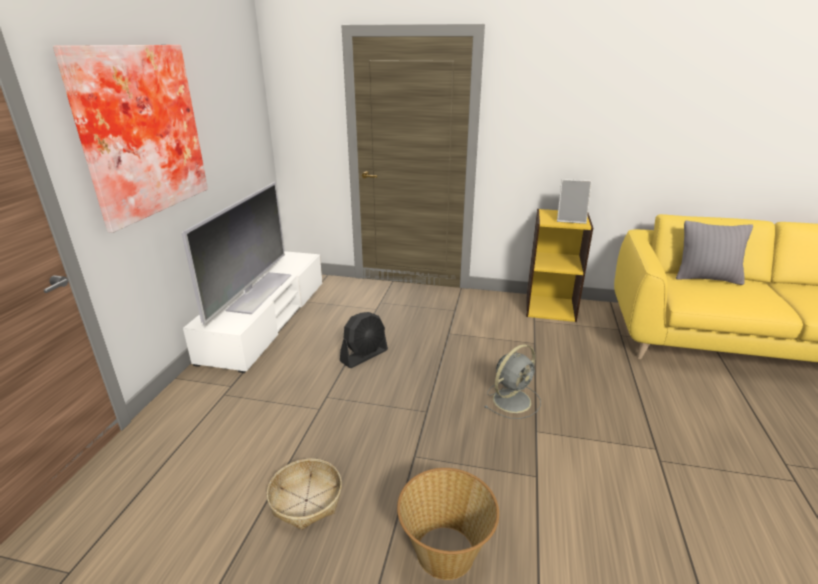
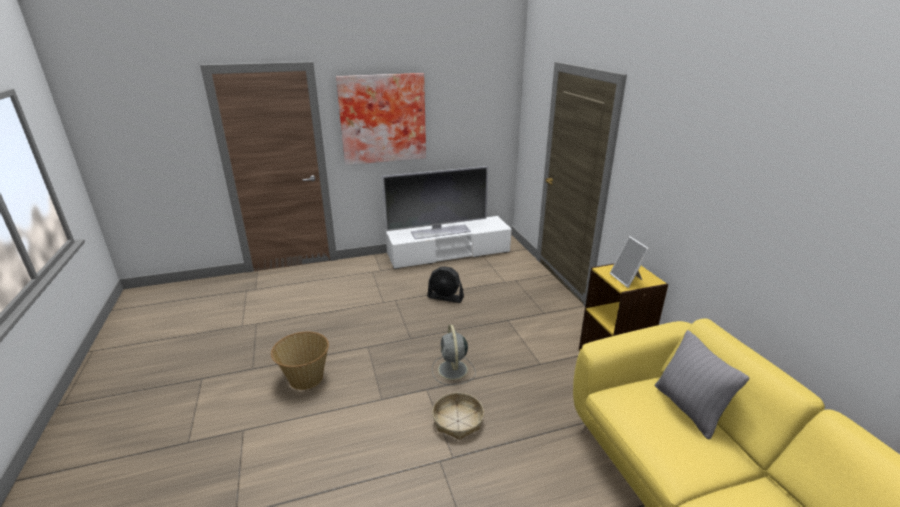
camera: 60 degrees right, 0 degrees up
basket [267,459,342,530] -> basket moved to [432,393,484,440]
grey fan [484,344,541,419] -> grey fan turned 60 degrees clockwise [432,325,476,385]

